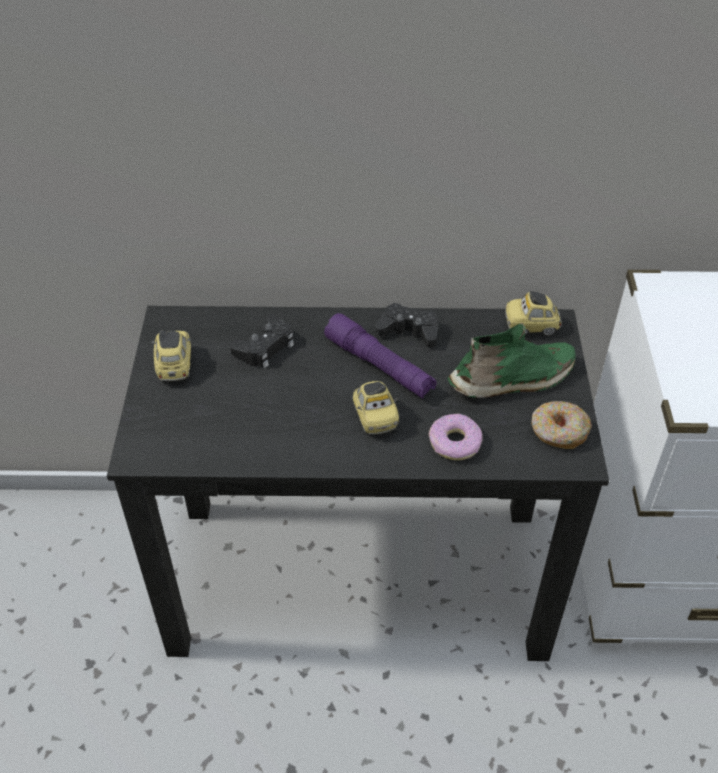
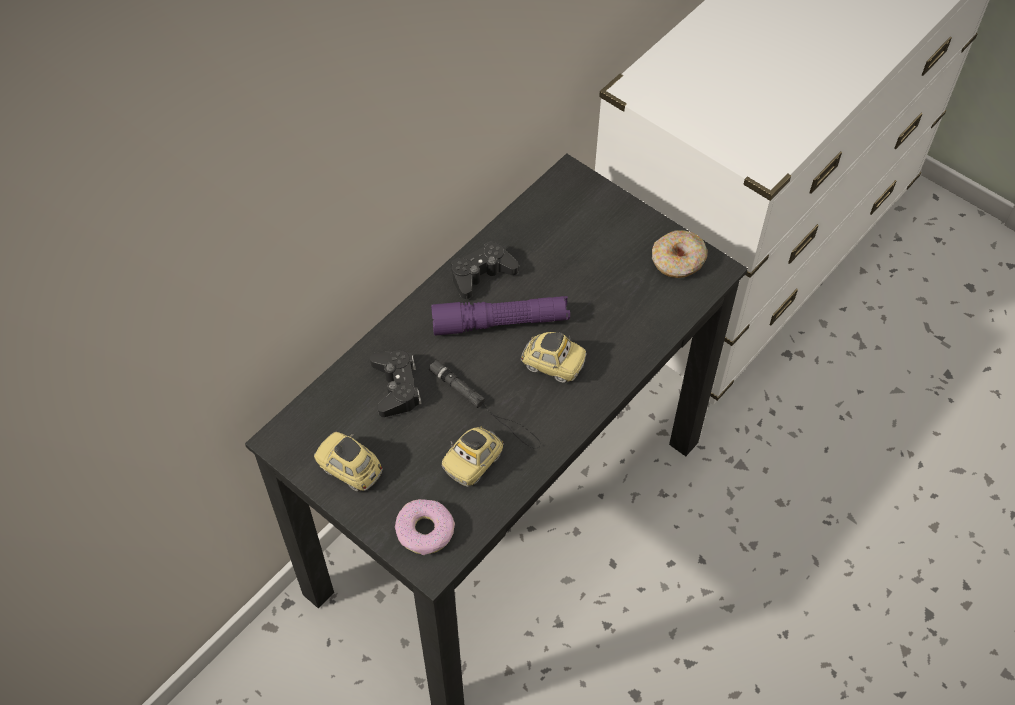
camera: 50 degrees left, 10 degrees up
donut [429,414,483,460] -> donut moved to [395,499,455,555]
green shoe [447,323,576,398] -> none
toy car [505,291,562,336] -> toy car moved to [442,427,504,487]
none -> black flashlight [429,360,541,449]

